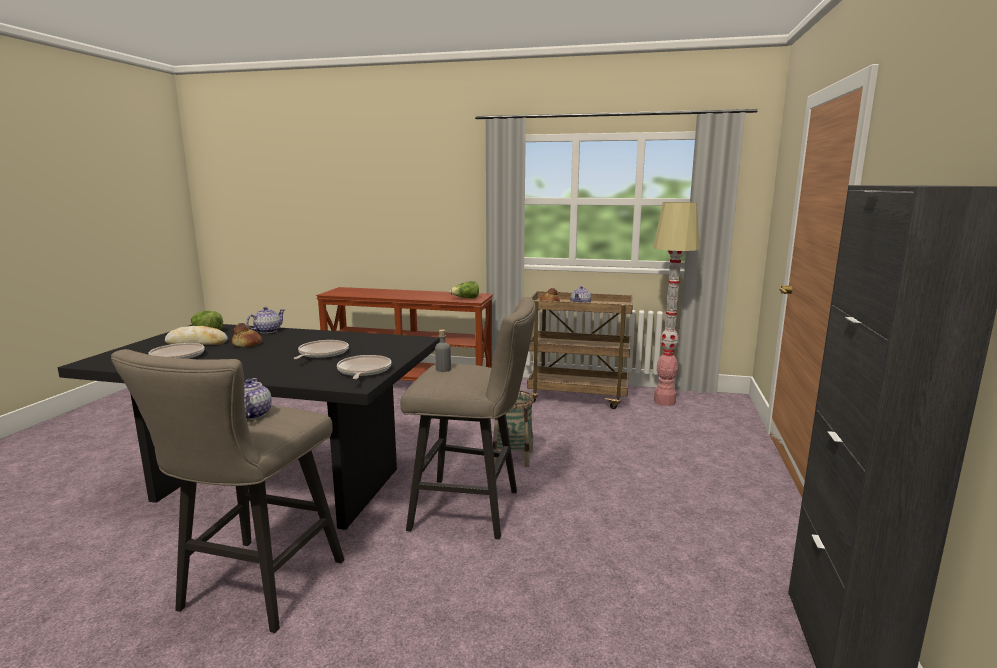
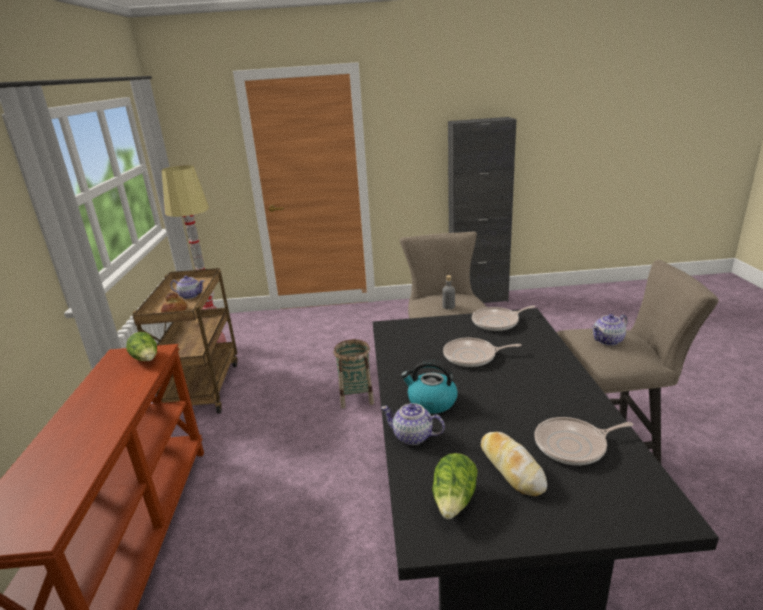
camera: 105 degrees left, 10 degrees up
bread [232,323,262,347] -> none
none -> kettle [401,360,458,414]

